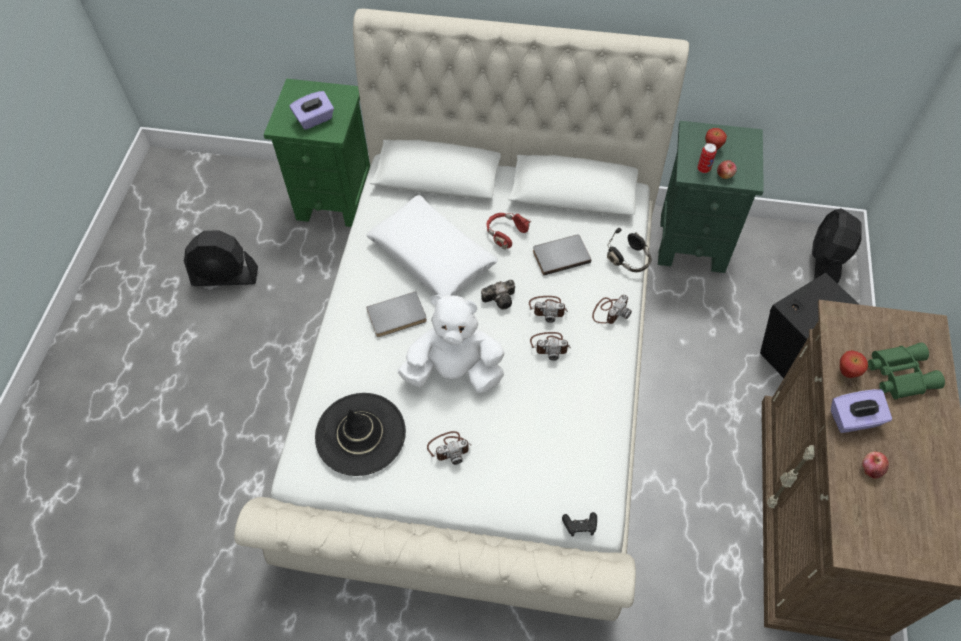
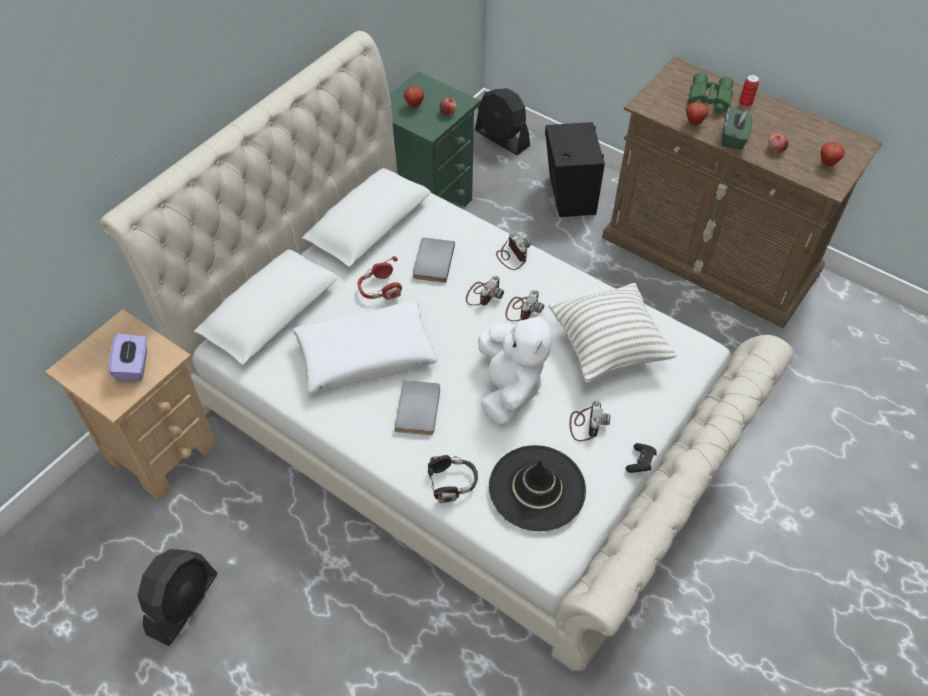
camera: 65 degrees left, 5 degrees down
green nightstand [264,79,370,227] -> beige nightstand [45,309,217,501]
white plush toy [398,294,505,393] -> white plush toy turned 150 degrees clockwise [478,309,551,424]
camera [481,280,515,309] -> none
black game controller [562,512,597,537] -> black game controller moved to [626,443,657,473]
black headphones [607,228,652,272] -> black headphones moved to [428,455,478,503]
can [697,143,717,173] -> can moved to [739,74,759,107]
purple tissue box [831,389,892,433] -> green tissue box [722,106,753,150]
none -> pillow [548,283,677,383]
none -> apple [821,142,845,166]

